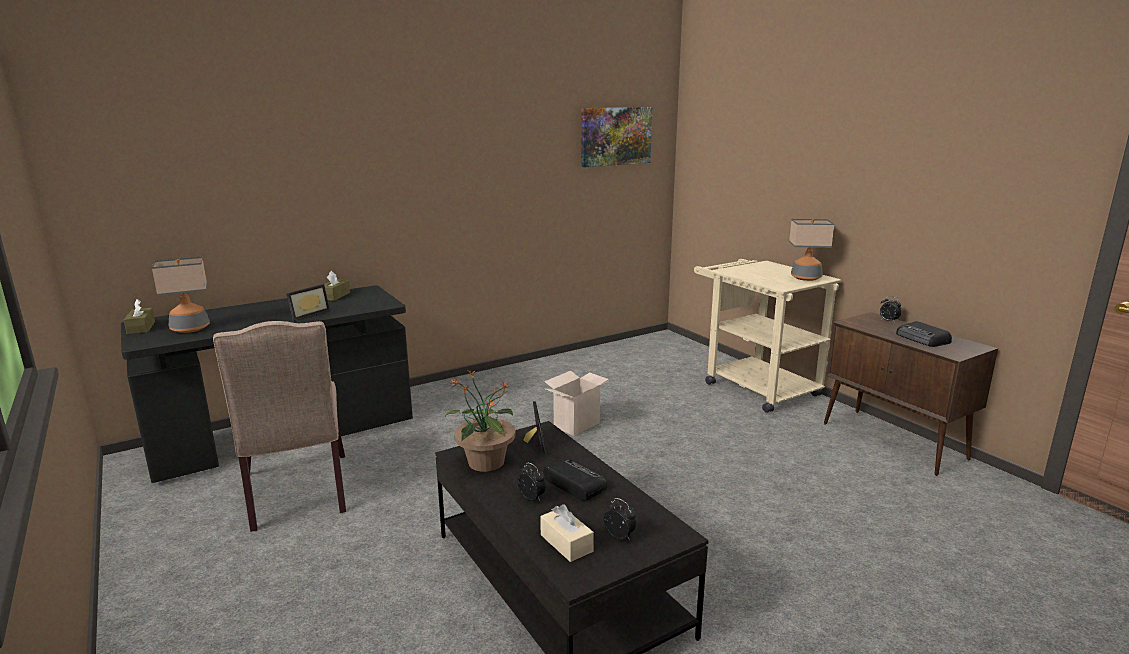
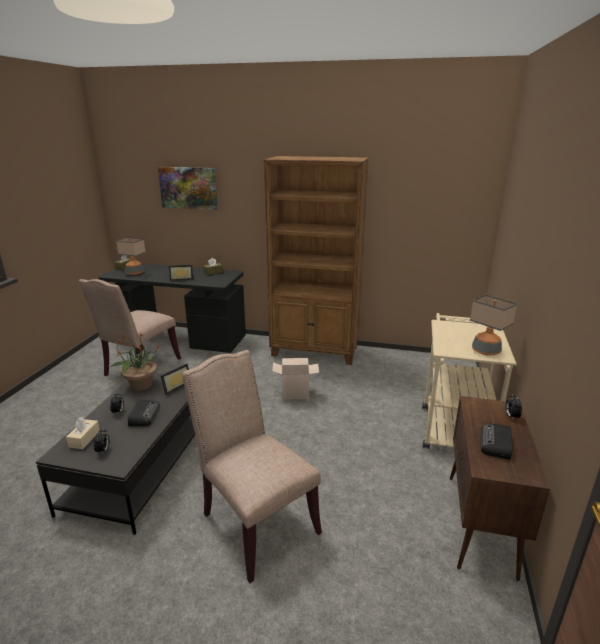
camera: 45 degrees right, 5 degrees up
picture [581,107,652,167] -> picture moved to [158,167,218,210]
none -> beige chair [182,350,322,583]
none -> brown bookcase [264,156,369,365]

